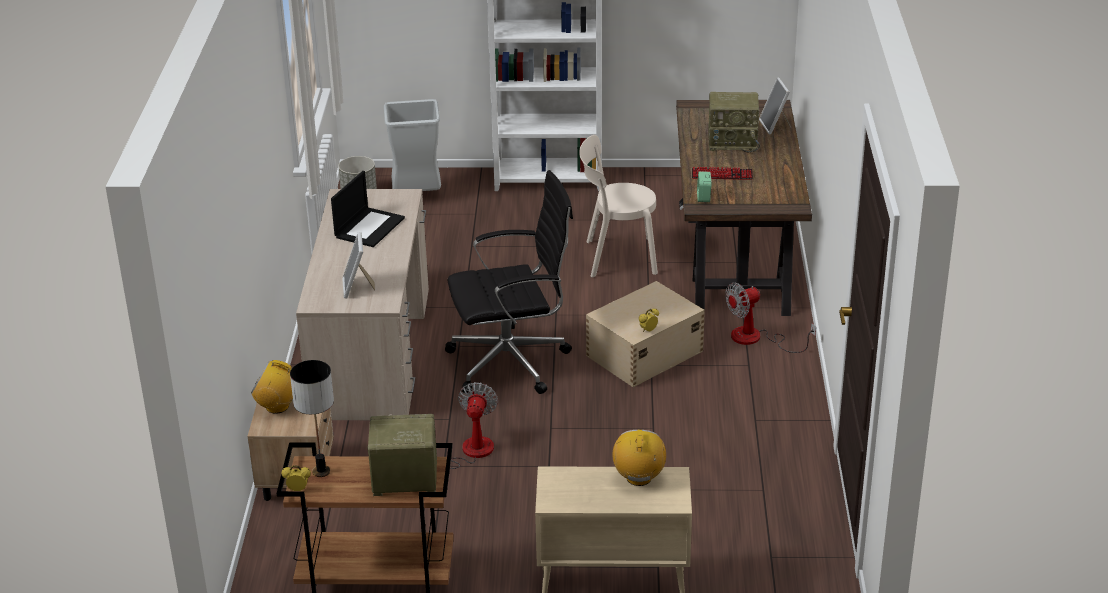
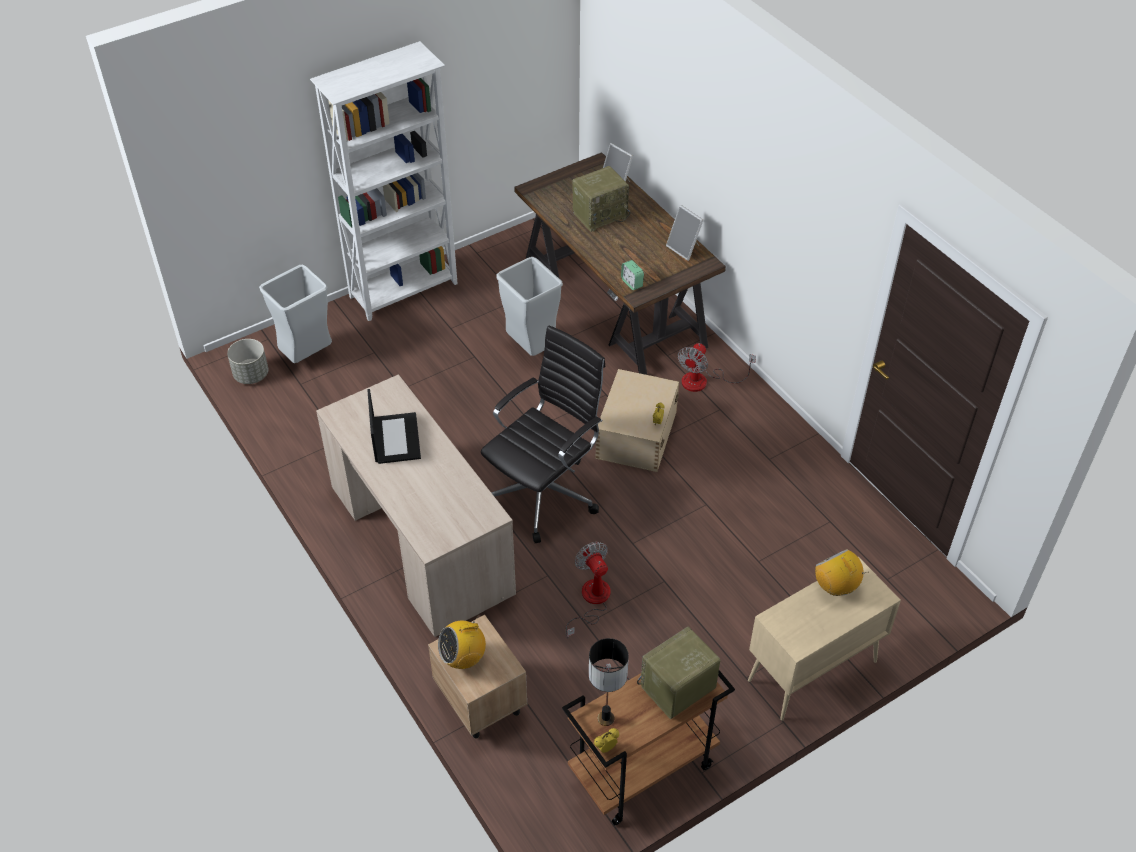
camera: 35 degrees left, 15 degrees up
picture frame [342,232,375,299] -> picture frame moved to [666,205,703,261]
beige chair [579,135,658,277] -> grey trash can [496,257,563,356]
keyboard [692,167,753,180] -> none

